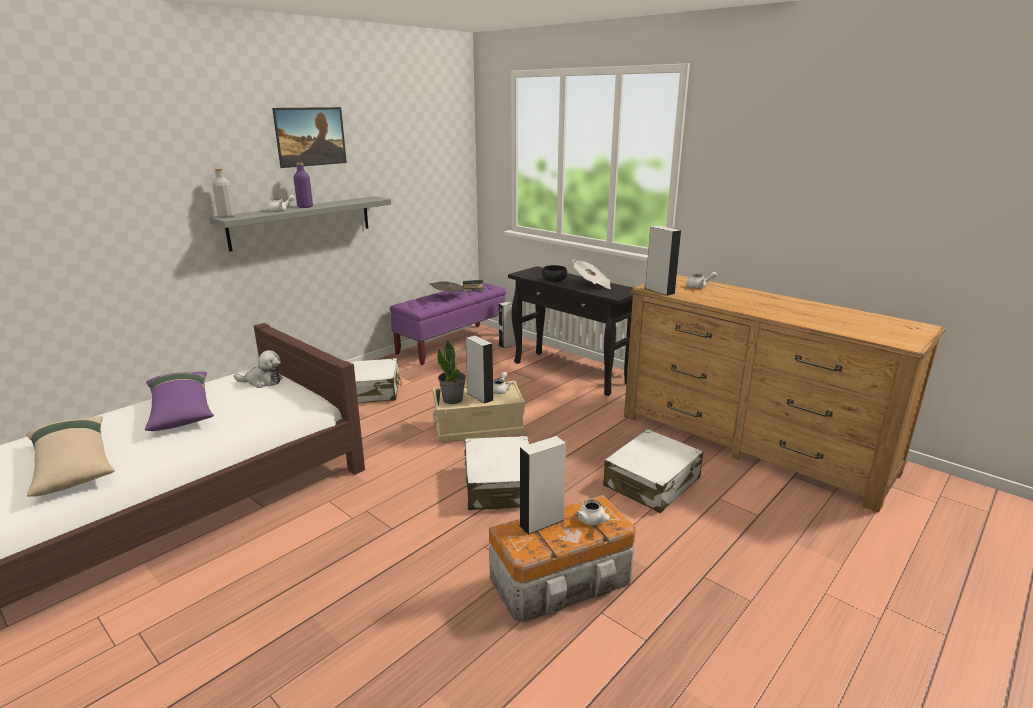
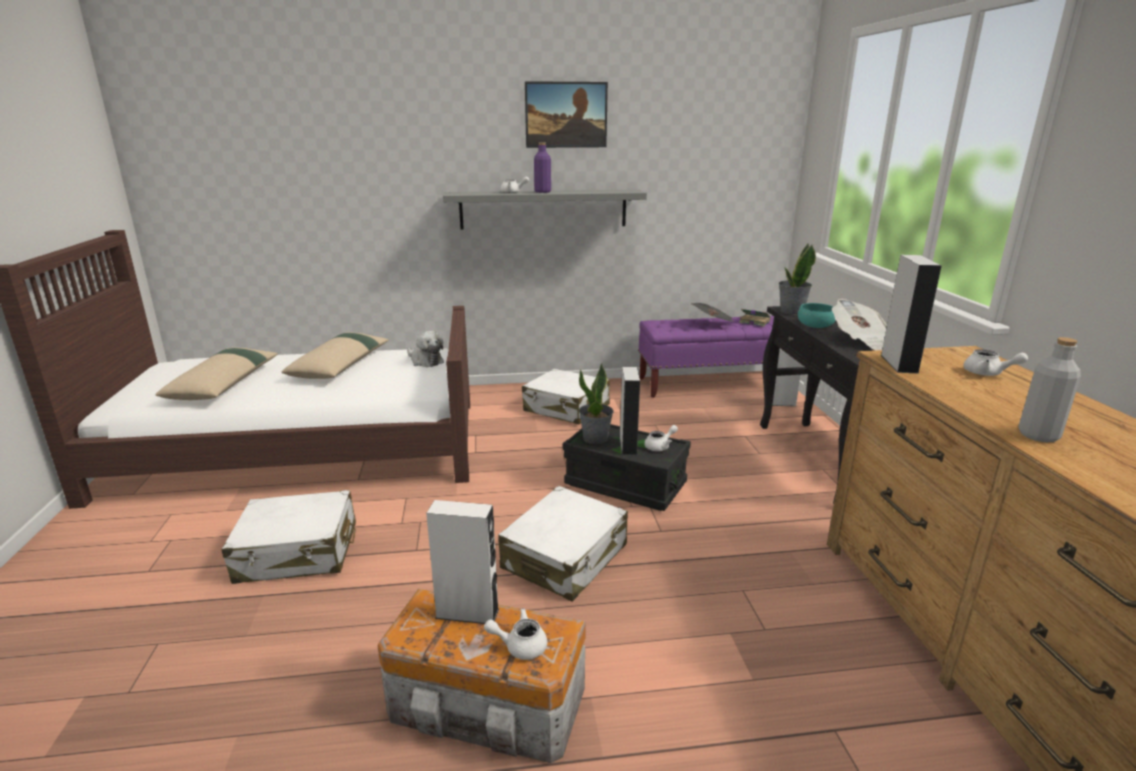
camera: 40 degrees right, 0 degrees up
purple pillow [145,372,214,431] -> beige pillow [281,332,389,379]
grey bottle [212,168,235,218] -> grey bottle moved to [1019,337,1081,442]
beige storage box [433,381,525,443] -> black storage box [563,424,691,511]
black bowl [542,265,568,282] -> turquoise bowl [798,303,836,328]
white teapot [576,500,610,525] -> white teapot turned 75 degrees clockwise [484,608,547,660]
white suitcase [603,429,704,513] -> white suitcase moved to [221,490,356,584]
none -> potted plant [779,244,816,315]

